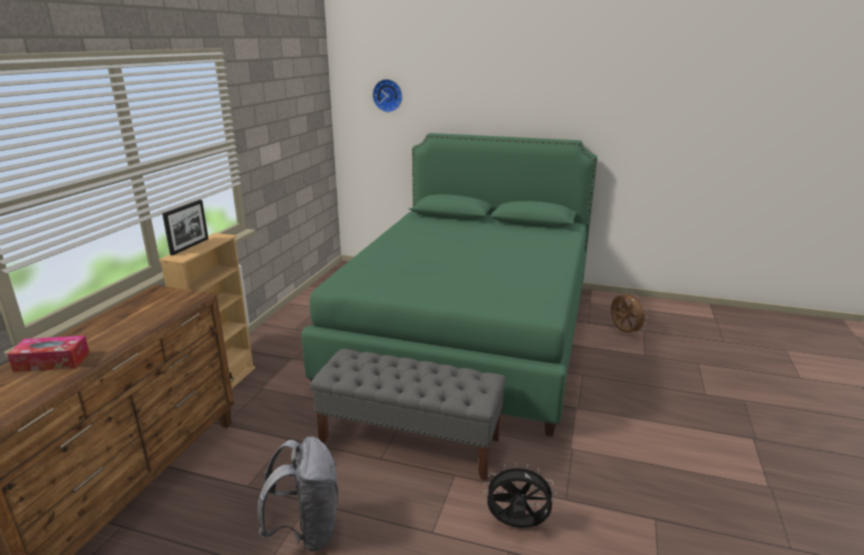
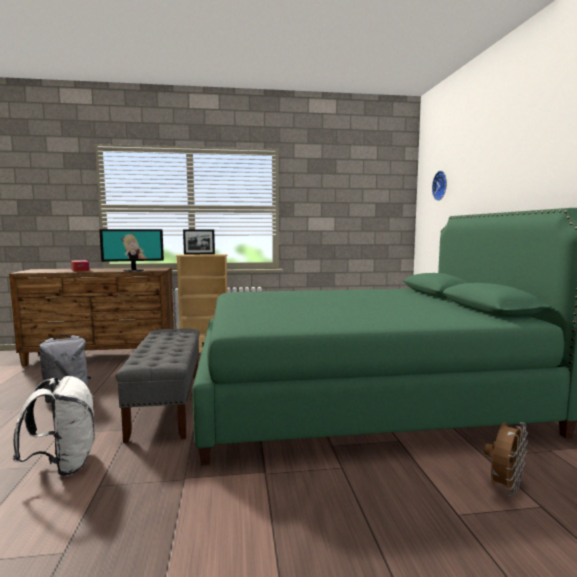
camera: 65 degrees right, 15 degrees down
black fan [484,462,557,528] -> white backpack [13,376,95,477]
none -> monitor [99,229,164,271]

